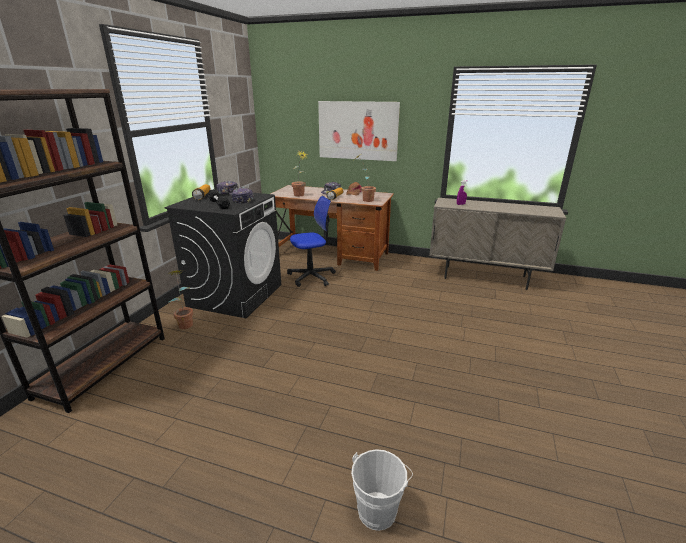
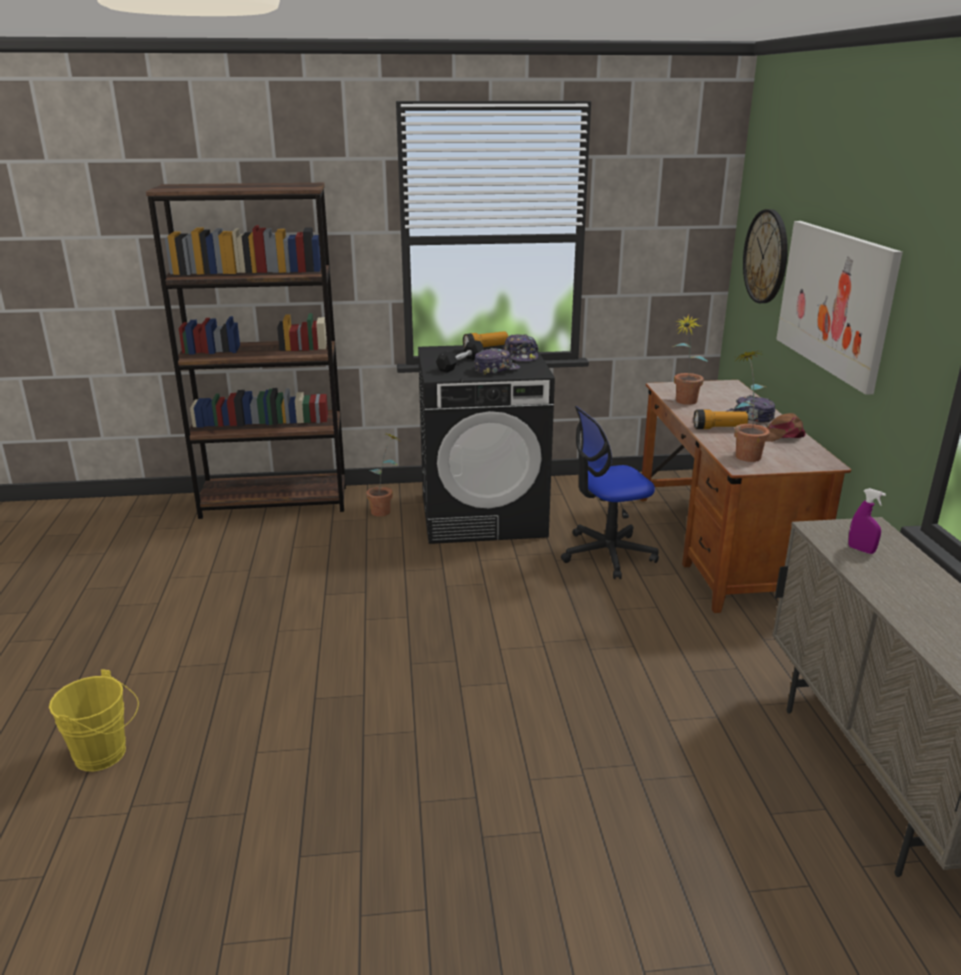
camera: 65 degrees right, 0 degrees up
office chair [287,196,336,287] -> office chair turned 120 degrees clockwise [561,406,659,579]
white bucket [351,449,413,531] -> yellow bucket [49,669,139,771]
none -> wall clock [743,209,788,303]

